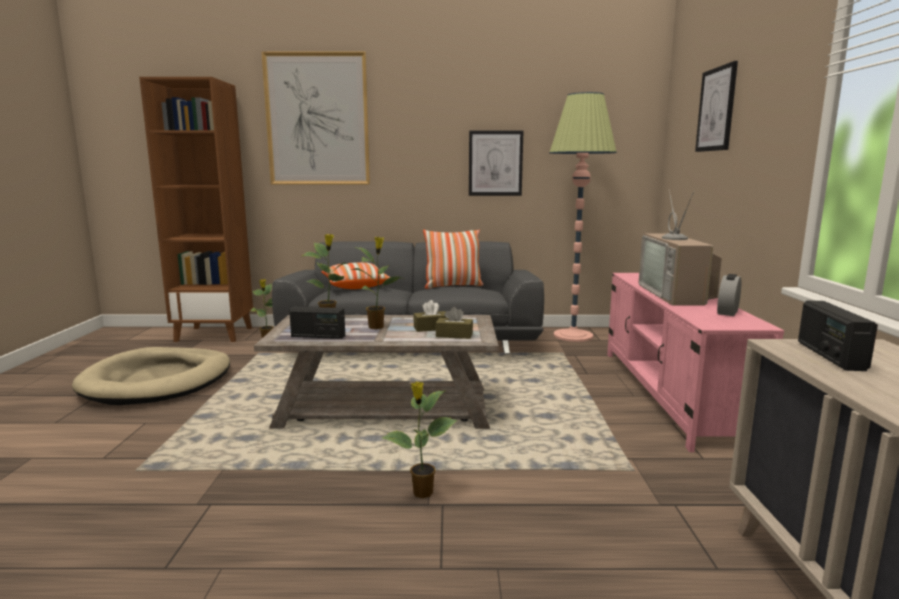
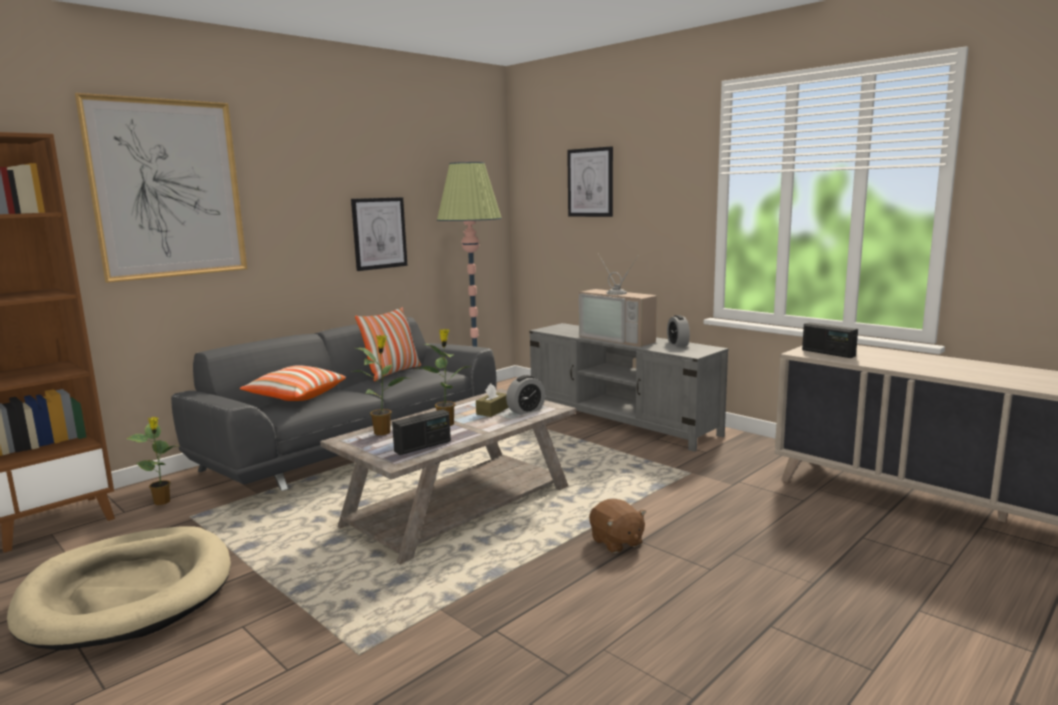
camera: 45 degrees left, 0 degrees up
potted plant [382,382,457,498] -> brown plush toy [589,499,646,553]
brown tissue box [436,307,473,339] -> alarm clock [506,375,545,415]
pink tv stand [607,273,784,452] -> grey tv stand [530,323,728,452]

